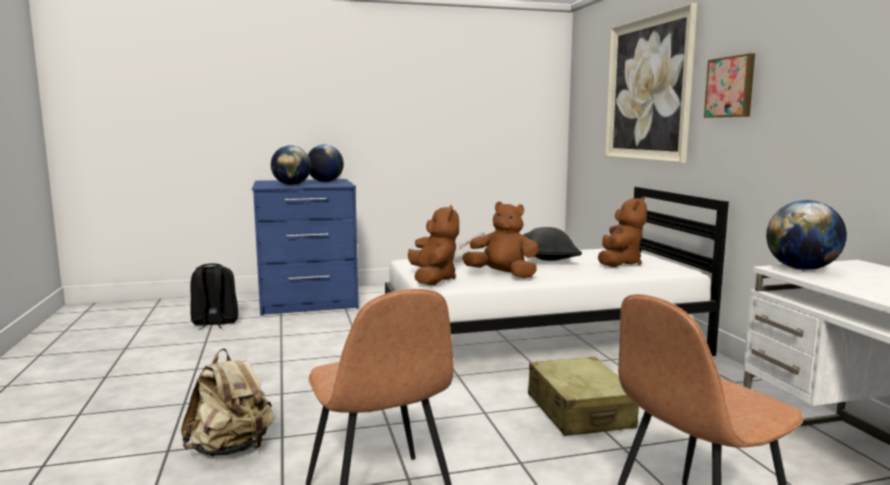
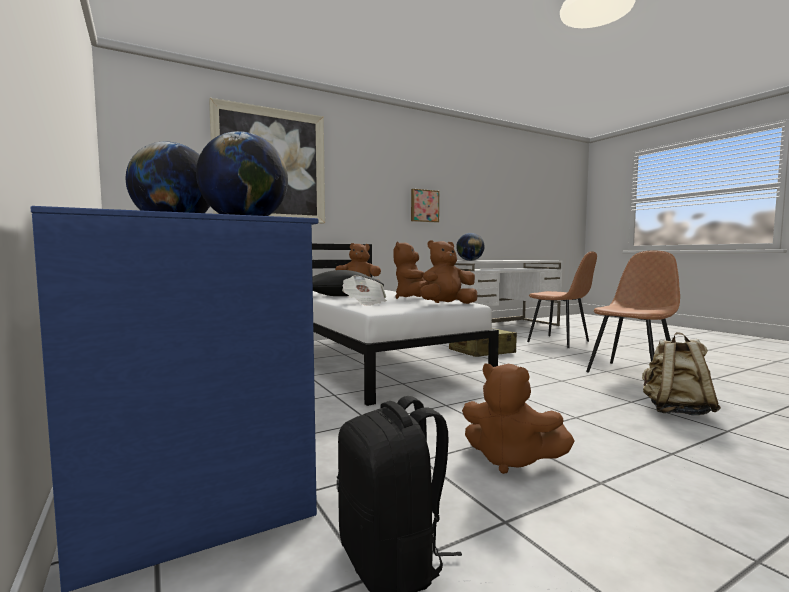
camera: 105 degrees left, 5 degrees down
picture [704,53,755,118] -> picture moved to [411,189,439,222]
none -> brown plush toy [462,364,575,474]

